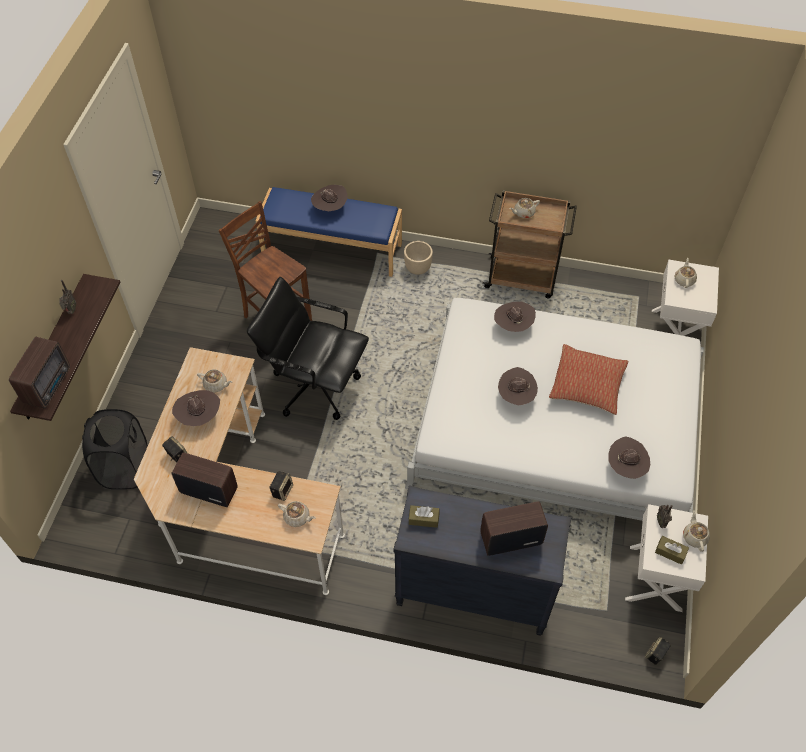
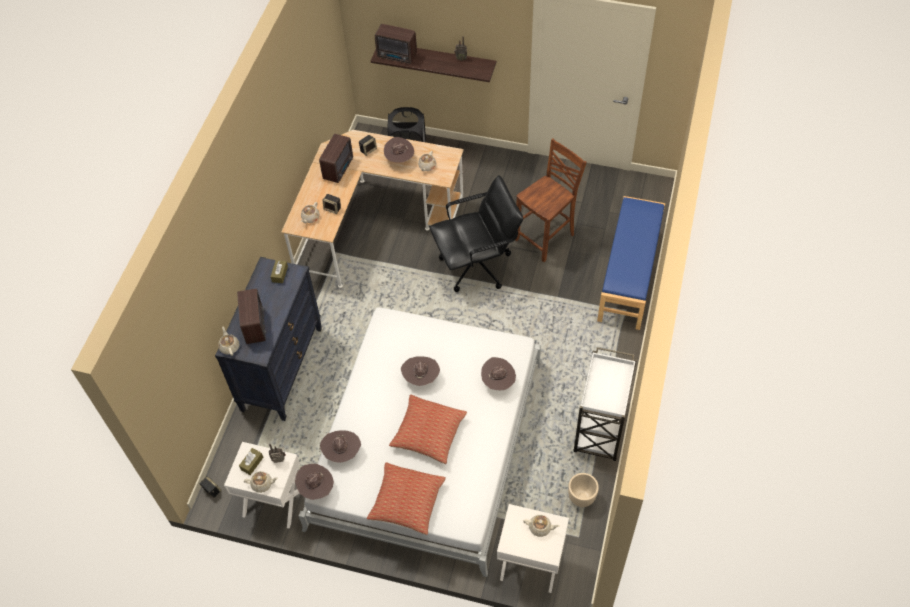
camera: 95 degrees right, 0 degrees up
black office chair [247,277,369,420] -> black office chair turned 45 degrees clockwise [429,175,523,292]
brown hat [311,185,348,211] -> brown hat moved to [295,464,334,500]
beige planter [404,241,433,275] -> beige planter moved to [568,473,599,507]
brown cart [482,190,577,298] -> white cart [573,347,637,461]
beige teapot [510,198,540,218] -> beige teapot moved to [218,327,239,356]
none -> pillow [367,462,446,535]

